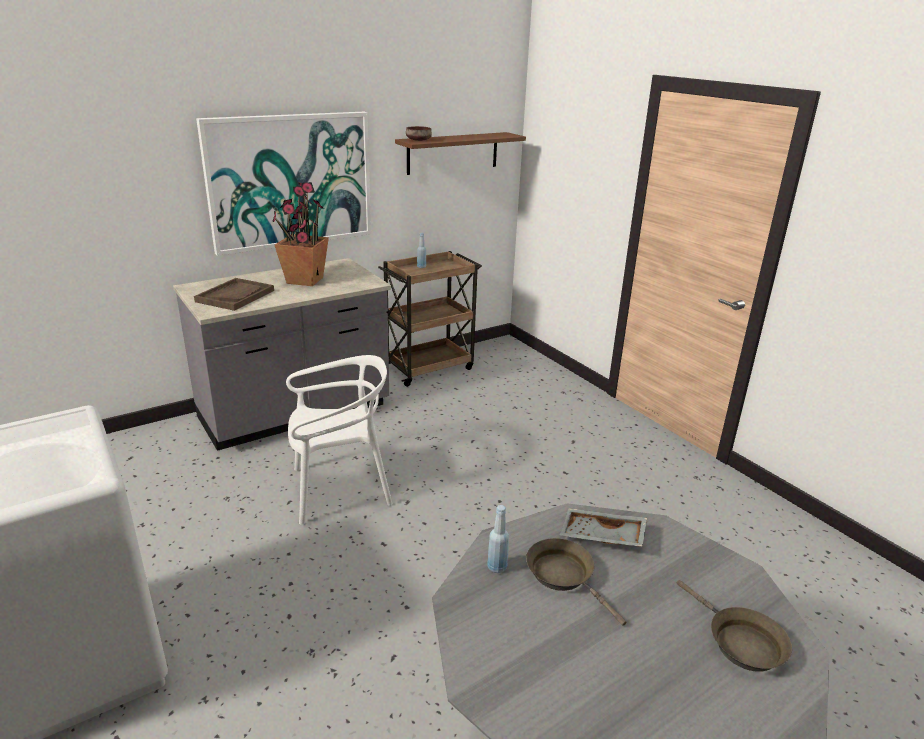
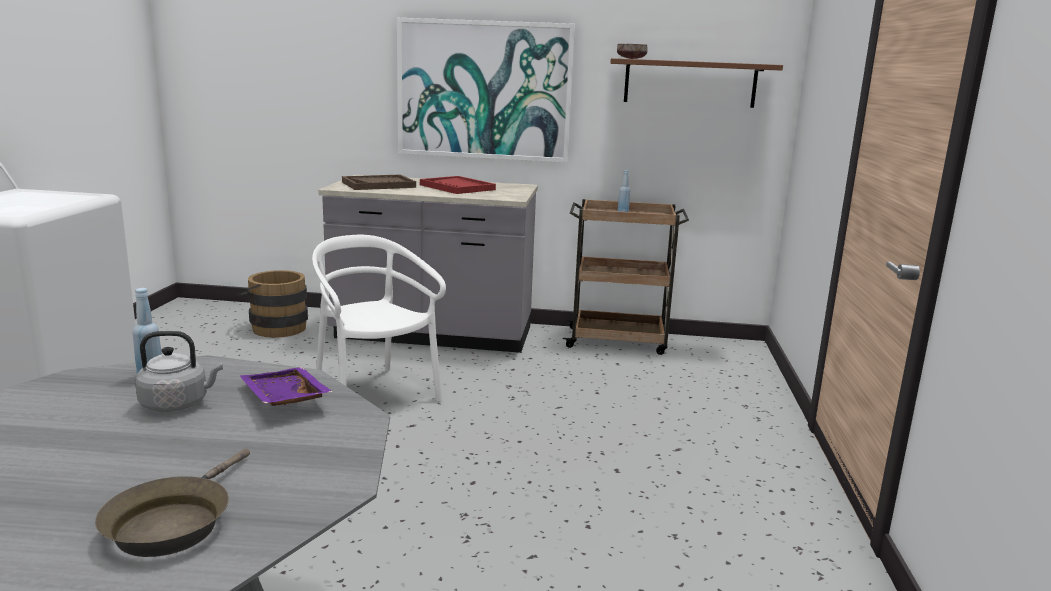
camera: 40 degrees right, 10 degrees down
potted plant [272,182,329,286] -> red tray [420,176,496,194]
white chair [286,355,393,525] -> white chair turned 150 degrees counterclockwise [312,235,446,402]
brown frying pan [526,538,627,626] -> grey kettle [135,331,223,412]
grey tray [560,508,647,547] -> purple tray [240,367,333,406]
none -> brown bucket [237,270,308,338]

